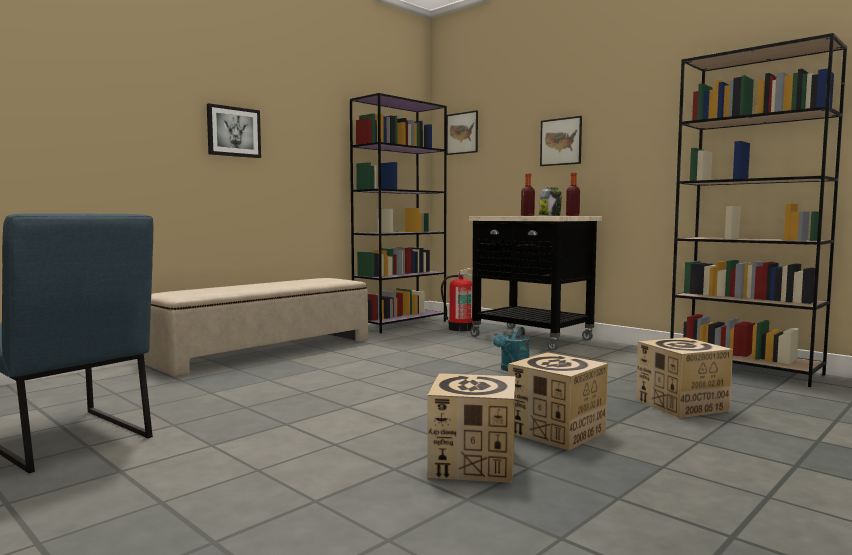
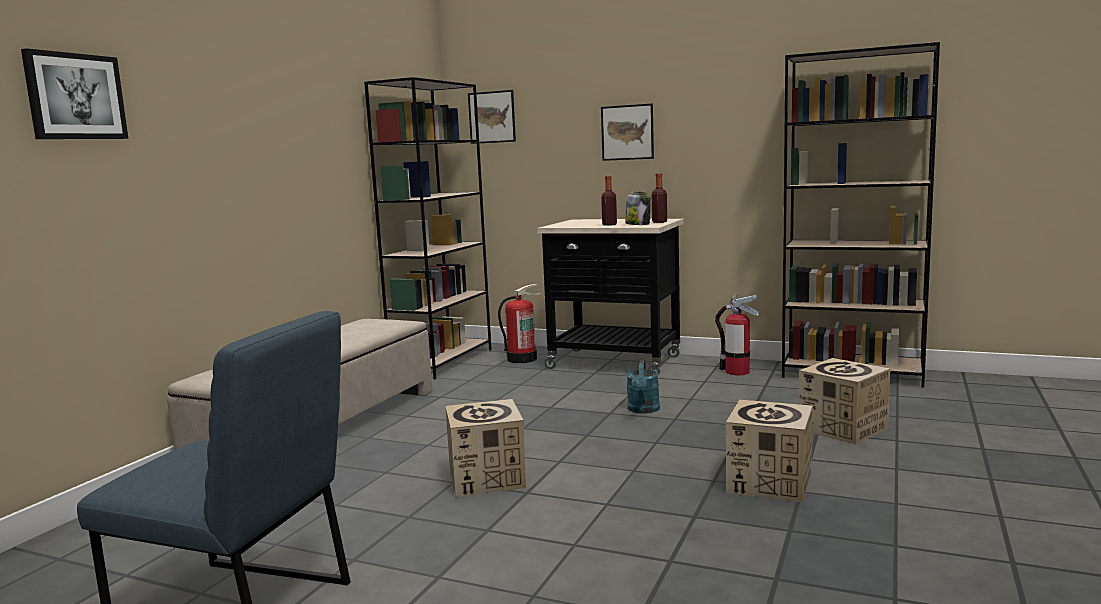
camera: 20 degrees left, 5 degrees up
picture [207,103,261,158] -> picture moved to [21,48,129,139]
purple bookcase [350,93,447,333] -> beige bookcase [364,77,492,379]
cardboard box [427,373,515,483] -> cardboard box moved to [445,399,526,497]
none -> fire extinguisher [715,294,759,375]

